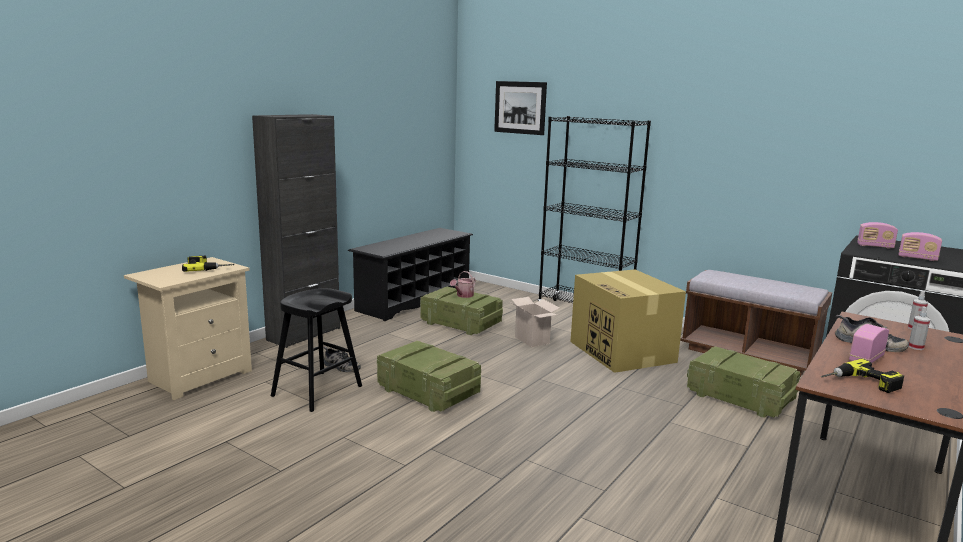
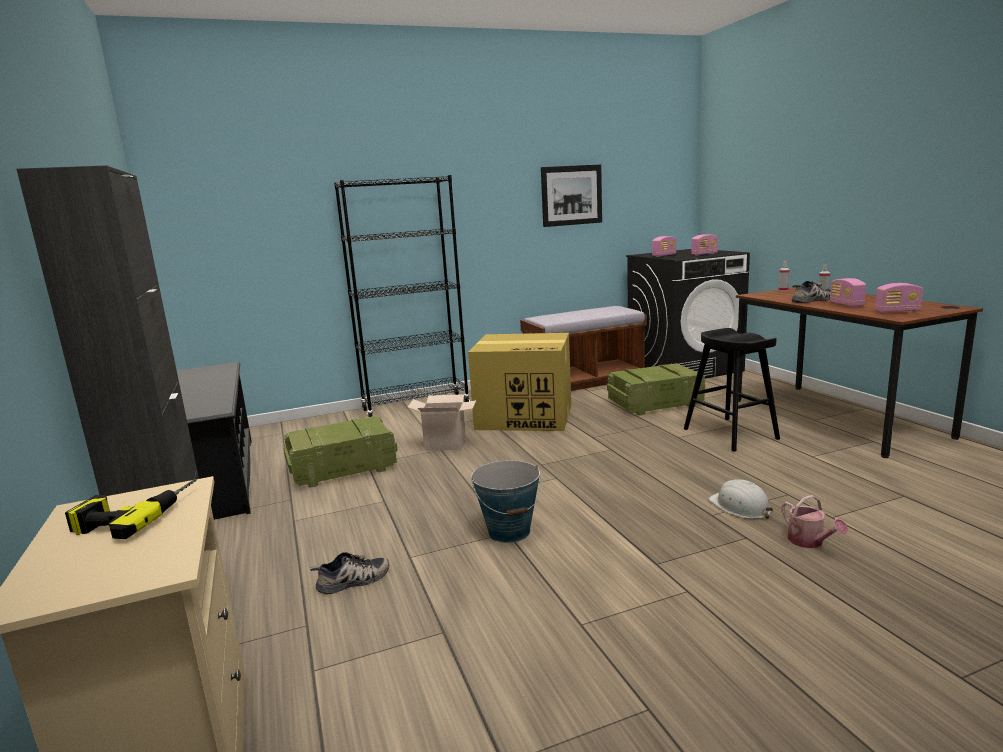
camera: 55 degrees left, 0 degrees up
black stool [271,288,362,412] -> black stool moved to [684,328,780,452]
crate [377,340,481,412] -> bucket [471,460,543,543]
watering can [450,271,476,298] -> watering can moved to [782,495,848,548]
picture [494,81,547,135] -> picture moved to [541,164,602,227]
power drill [821,359,904,393] -> radio [875,283,923,313]
none -> white hard hat [708,479,773,519]

